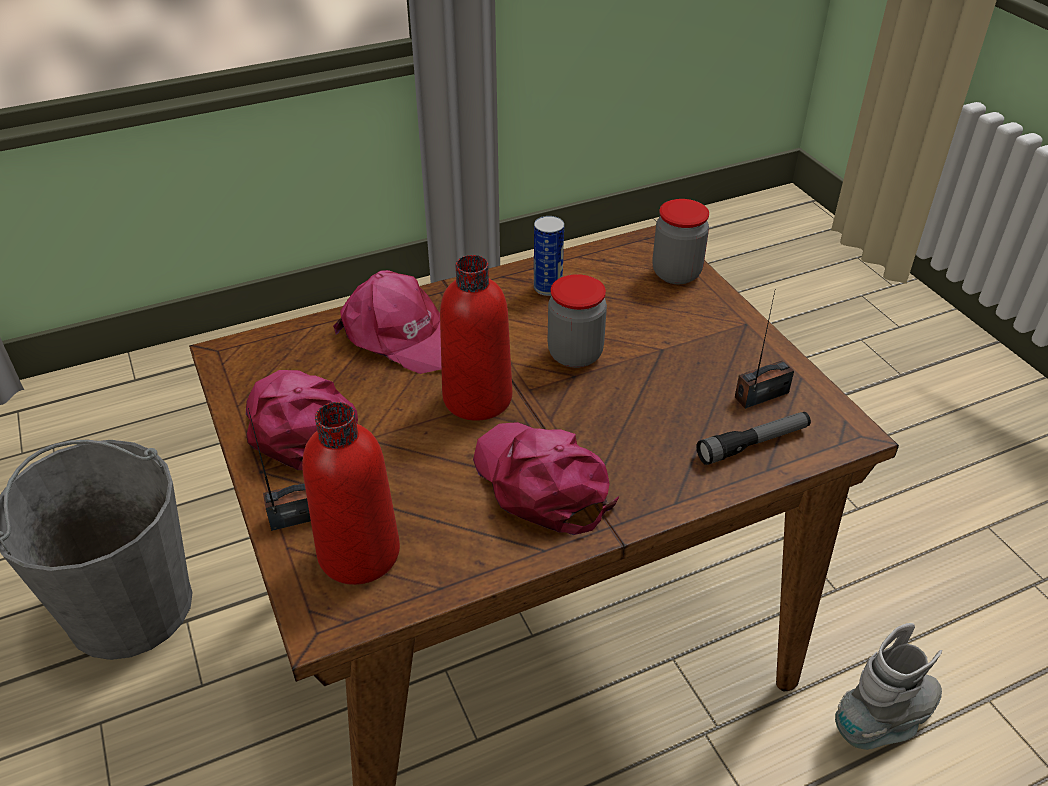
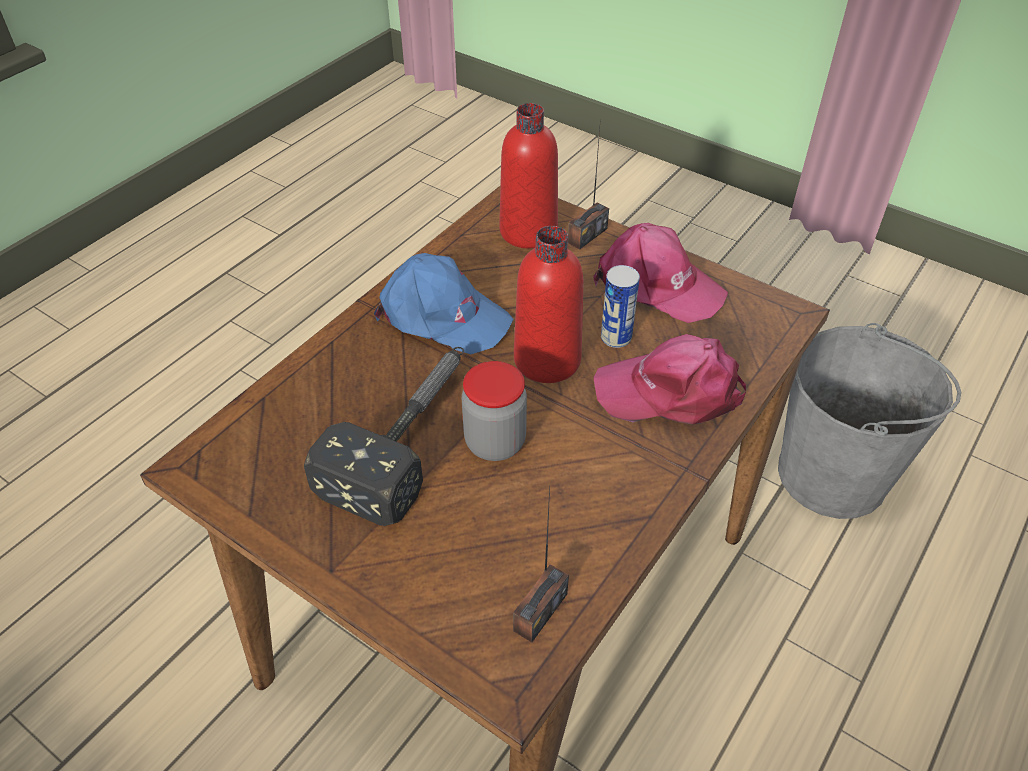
camera: 150 degrees right, 5 degrees up
pink cap [473,422,619,535] -> blue cap [374,253,513,354]
can [534,216,564,296] -> can moved to [601,265,640,348]
jar [652,199,709,284] -> none
flashlight [696,412,811,465] -> none
radio [735,292,794,409] -> radio moved to [513,487,569,643]
grey boot [835,623,942,750] -> none
none -> hammer [304,347,464,526]

